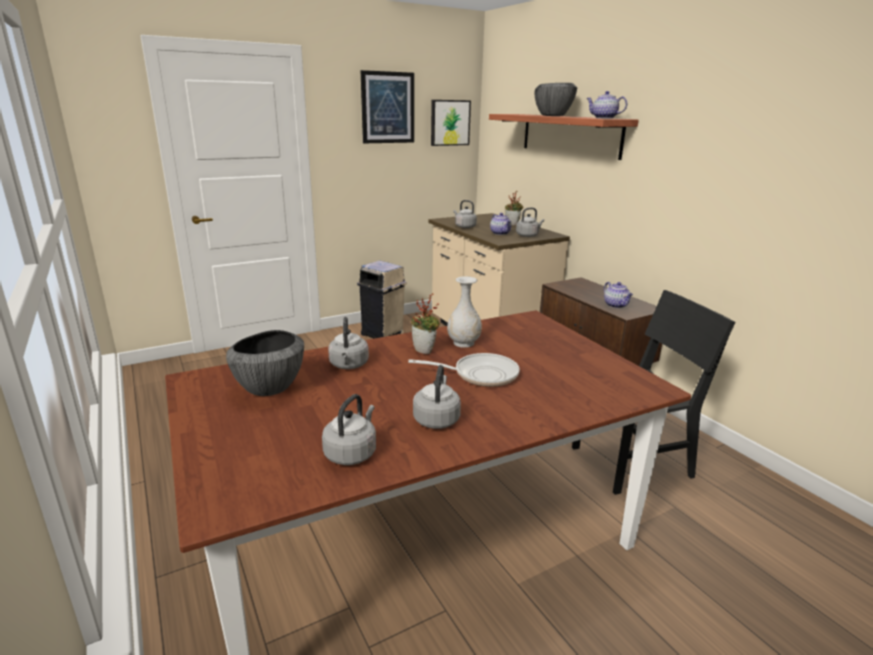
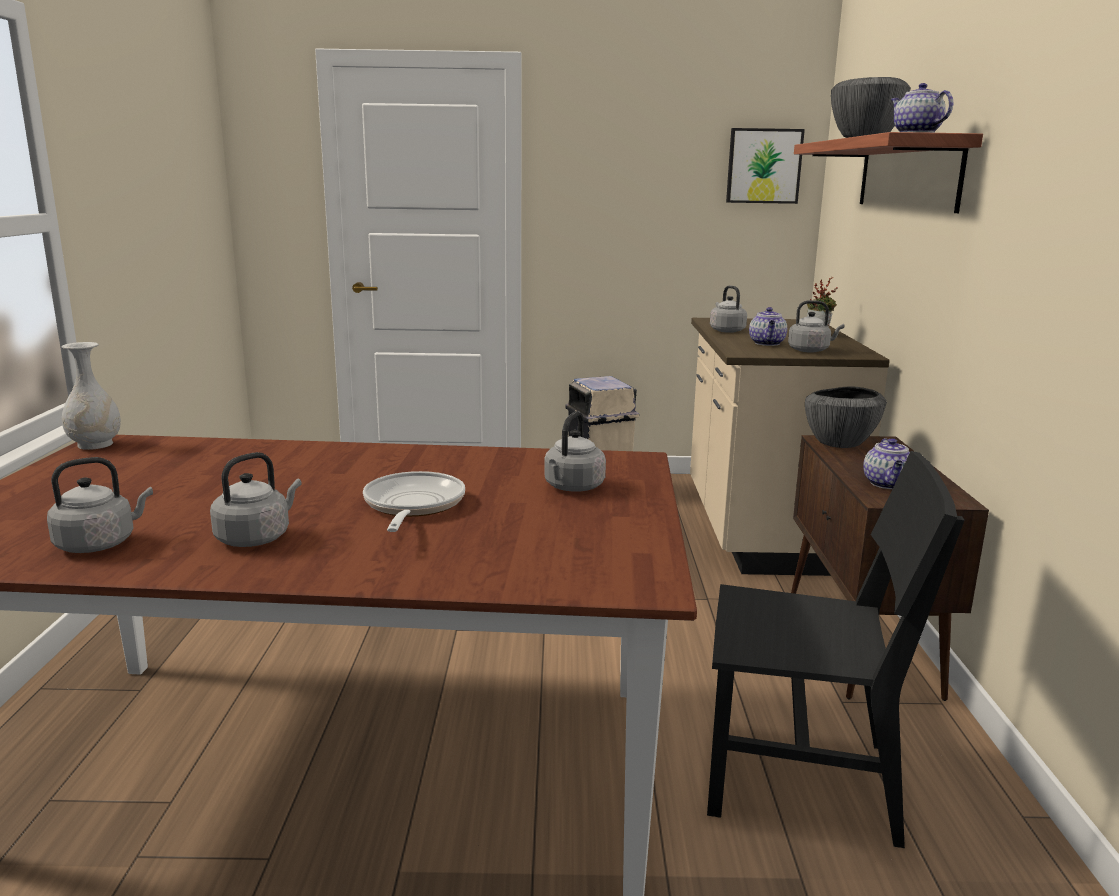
camera: 30 degrees right, 5 degrees down
bowl [226,330,304,396] -> bowl moved to [805,387,887,448]
grey kettle [328,317,369,369] -> grey kettle moved to [544,411,606,492]
picture [360,70,414,143] -> none
frying pan [408,353,520,387] -> frying pan turned 120 degrees counterclockwise [363,471,465,532]
potted plant [411,293,440,354] -> none
white vase [447,276,482,348] -> white vase moved to [62,342,121,450]

